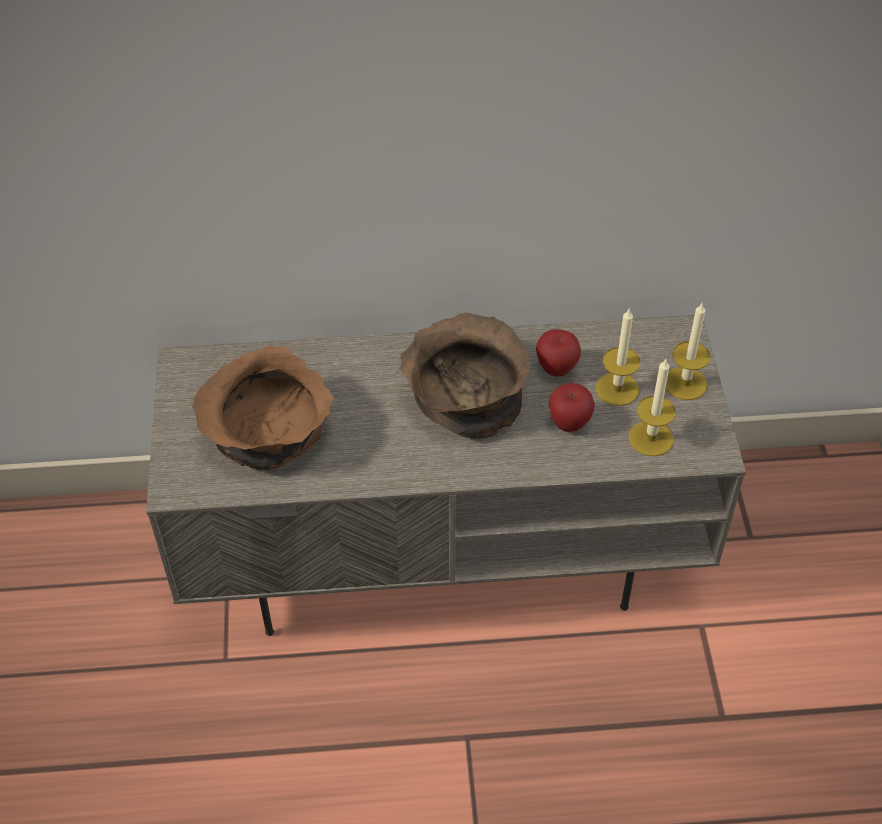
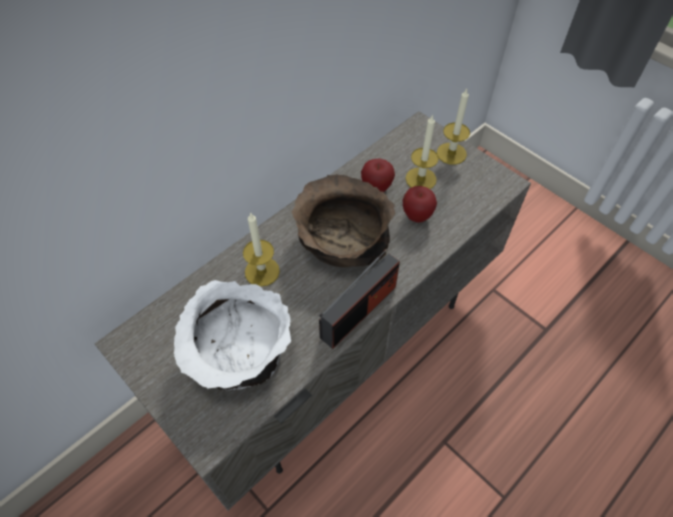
camera: 40 degrees left, 5 degrees up
brown bowl [192,345,334,470] -> white bowl [174,280,291,390]
candle [629,359,676,456] -> candle moved to [243,212,280,287]
none -> radio [319,249,400,349]

